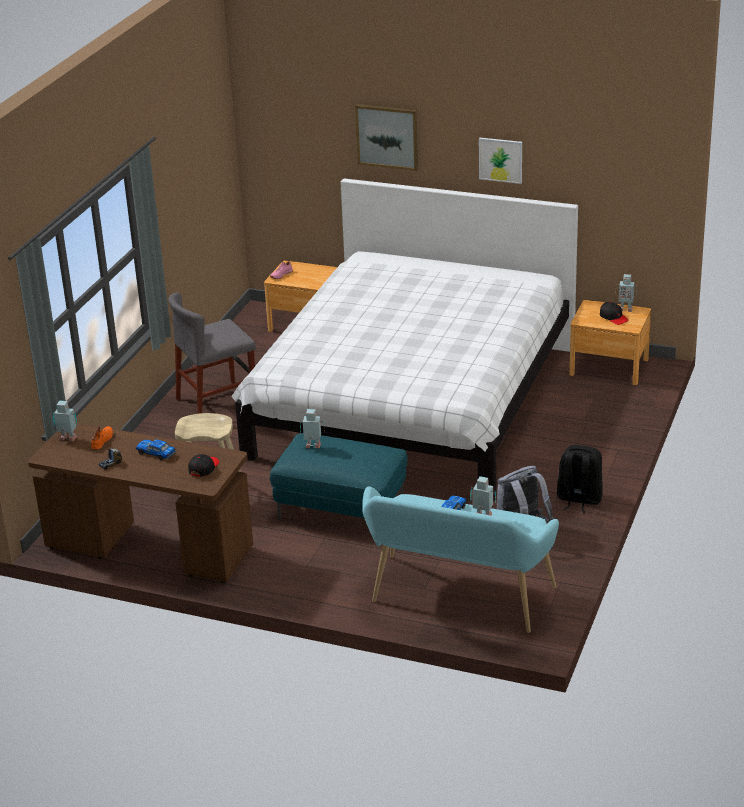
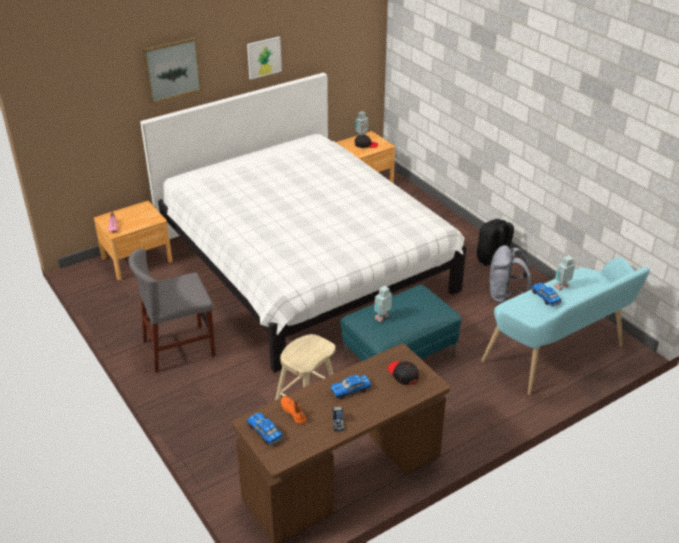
camera: 55 degrees left, 5 degrees up
toy robot [53,400,77,441] -> toy car [247,412,284,445]
grey chair [168,292,256,414] -> grey chair turned 60 degrees clockwise [129,248,216,373]

